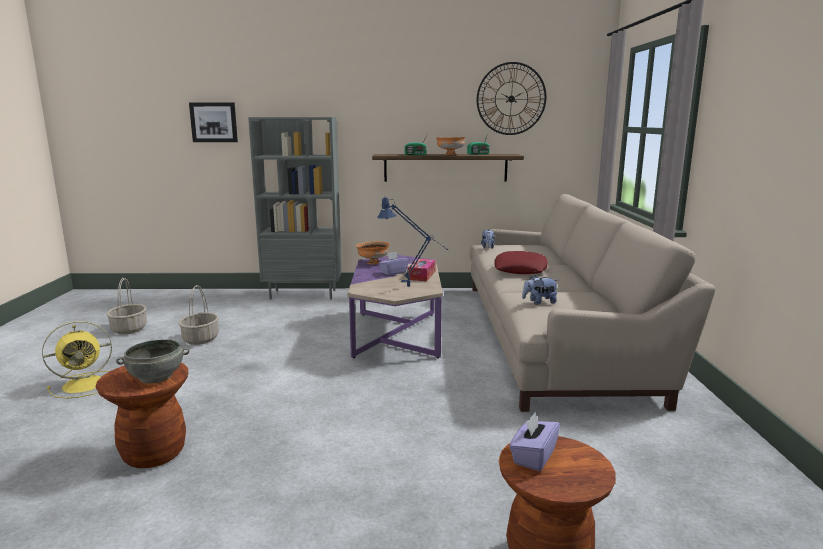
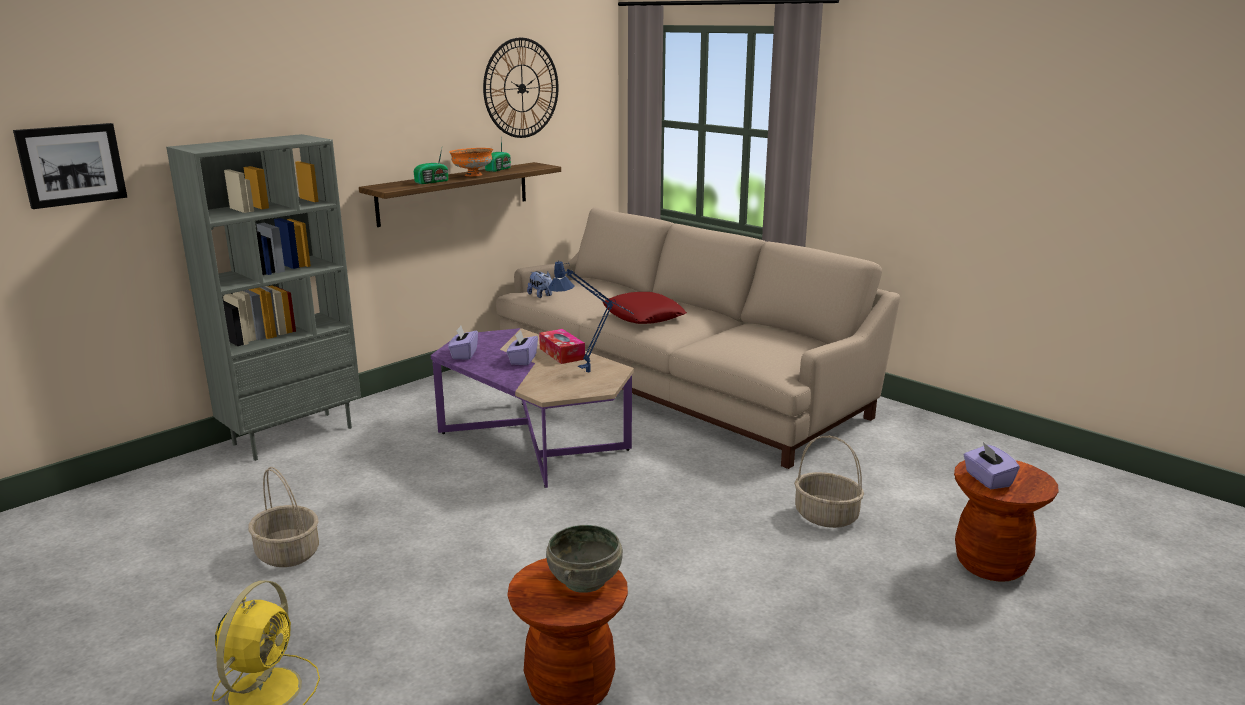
camera: 45 degrees left, 5 degrees up
basket [106,278,147,334] -> basket moved to [794,436,864,528]
orange bowl [356,241,390,265] -> purple tissue box [448,326,478,360]
plush toy [522,275,558,305] -> none

